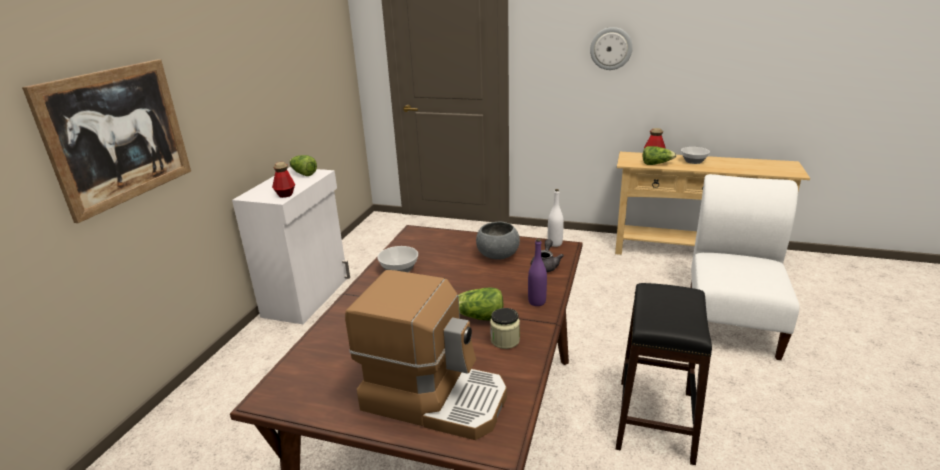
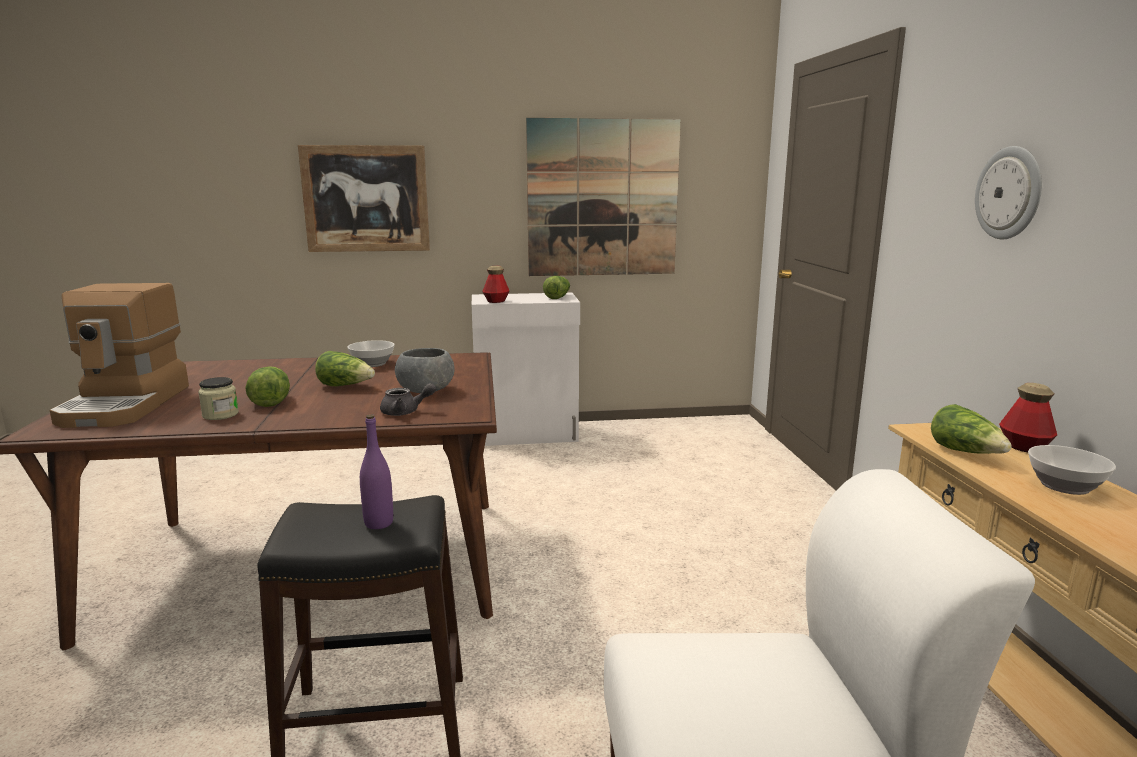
camera: 65 degrees right, 10 degrees down
purple bottle [528,239,547,306] -> purple bottle moved to [360,414,393,529]
white bottle [548,189,564,247] -> none
none -> lettuce [315,351,375,386]
none -> picture [526,118,681,276]

